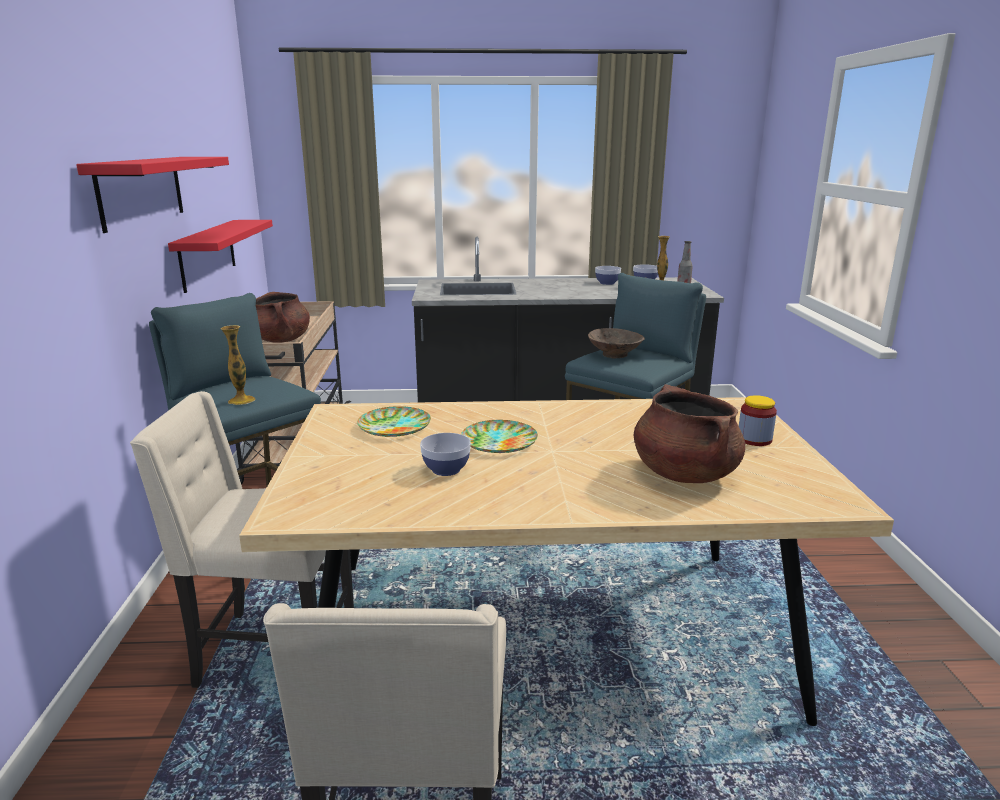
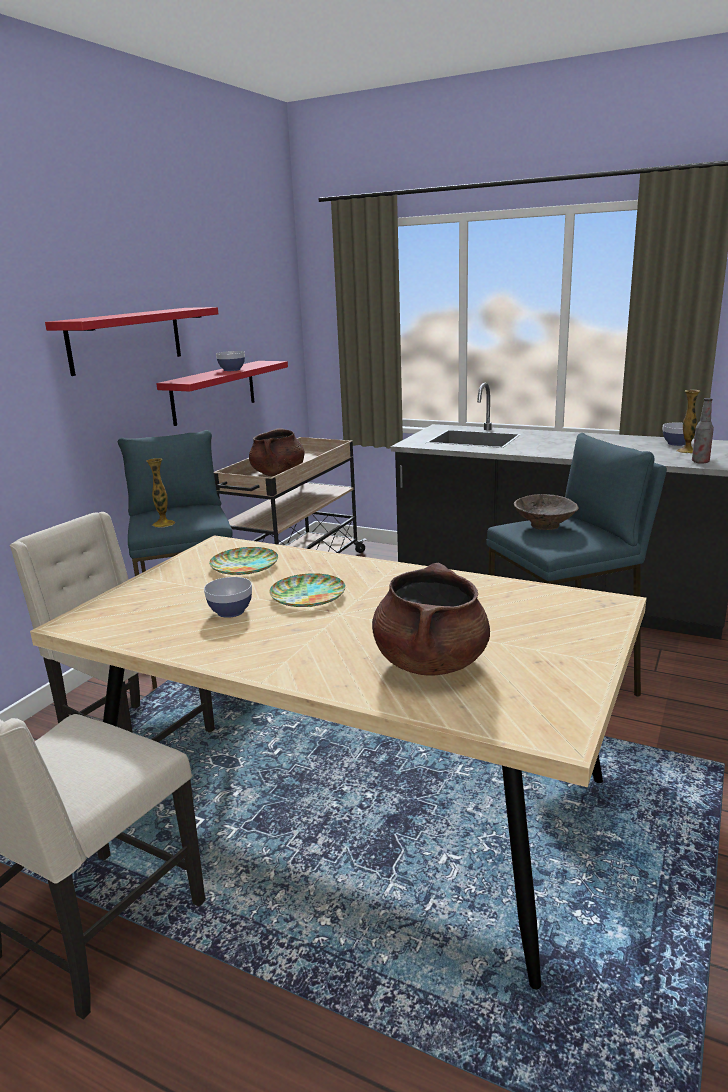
camera: 30 degrees right, 0 degrees up
bowl [595,266,621,285] -> bowl moved to [216,351,245,371]
jar [739,395,777,446] -> none

